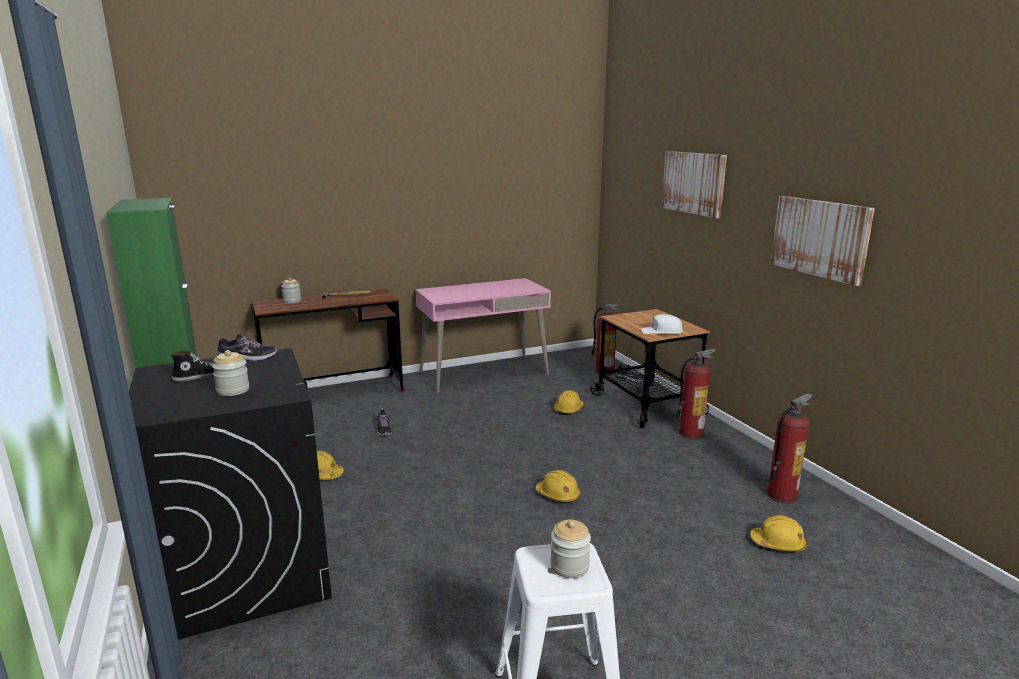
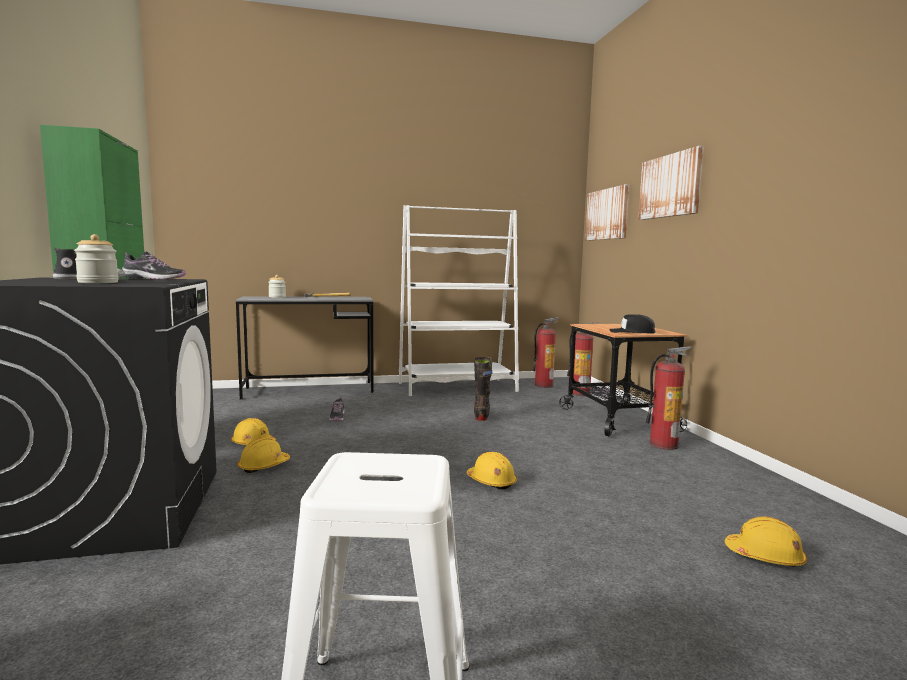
camera: 10 degrees right, 10 degrees down
brown desk [252,288,405,392] -> grey desk [236,296,375,399]
pink desk [415,278,551,393] -> white bookcase [399,205,519,396]
jar [550,520,591,578] -> none
yellow hard hat [554,390,583,415] -> yellow hard hat moved to [237,438,290,473]
white cap [641,314,683,334] -> black cap [609,314,655,334]
fire extinguisher [767,393,813,504] -> fire extinguisher moved to [532,317,559,388]
picture [770,196,875,286] -> picture moved to [585,184,629,240]
none -> black boot [474,357,492,421]

